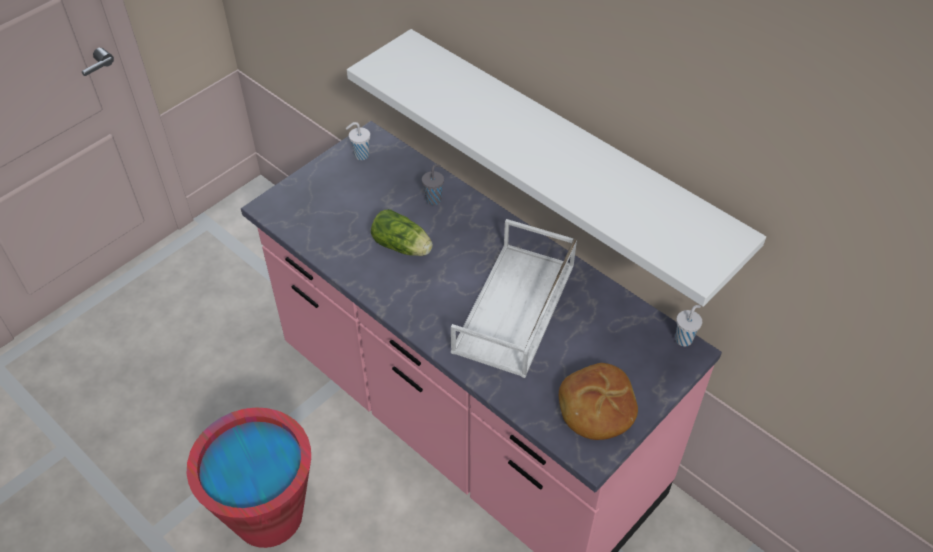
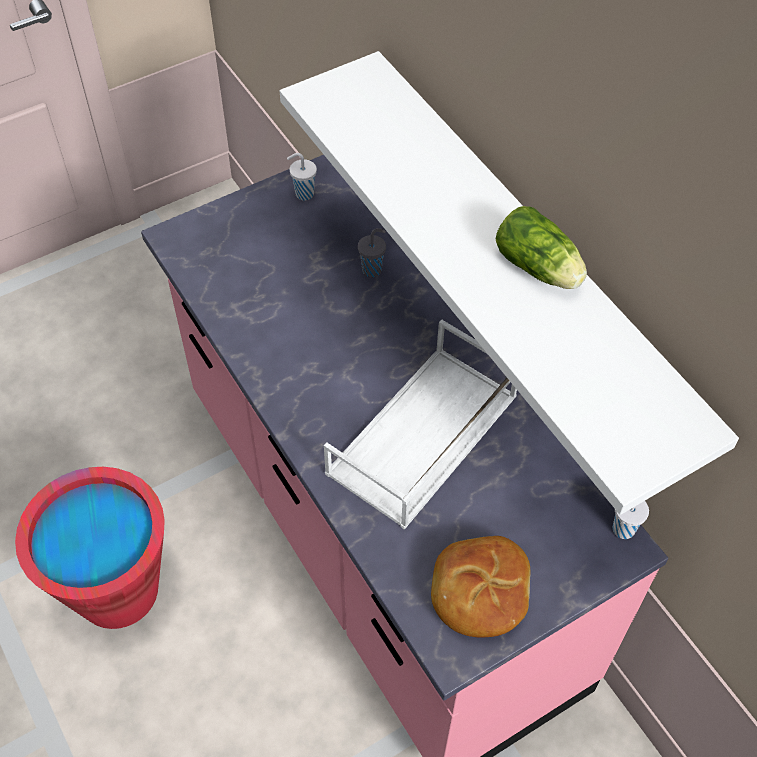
camera: 15 degrees right, 5 degrees up
lettuce [371,209,433,256] -> lettuce moved to [496,206,587,289]

